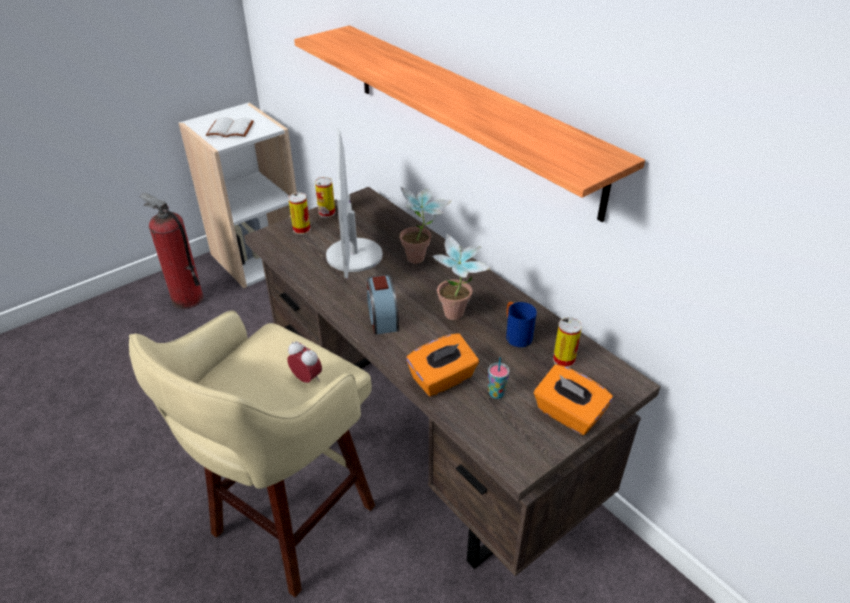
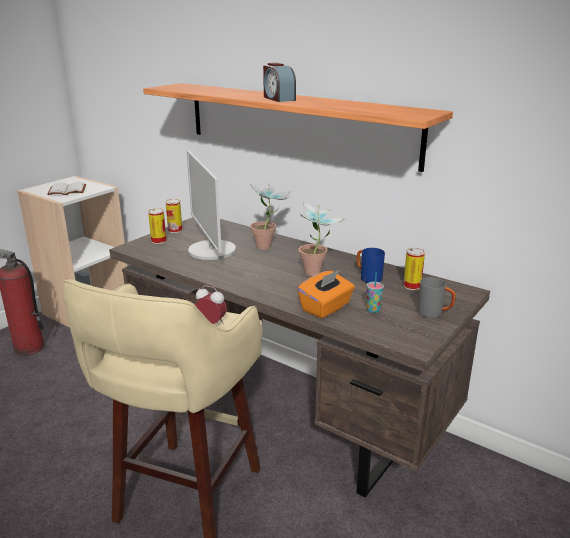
camera: 15 degrees left, 15 degrees down
alarm clock [367,275,399,335] -> alarm clock moved to [263,63,296,102]
orange tissue box [534,364,613,435] -> grey mug [417,277,456,318]

